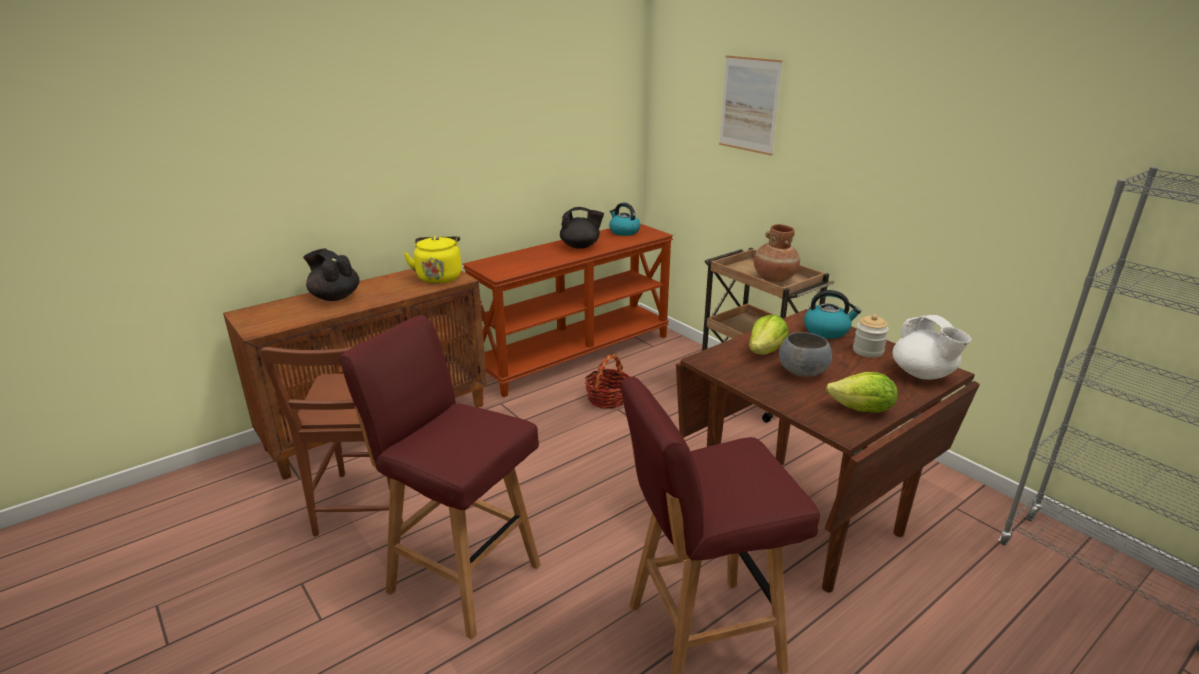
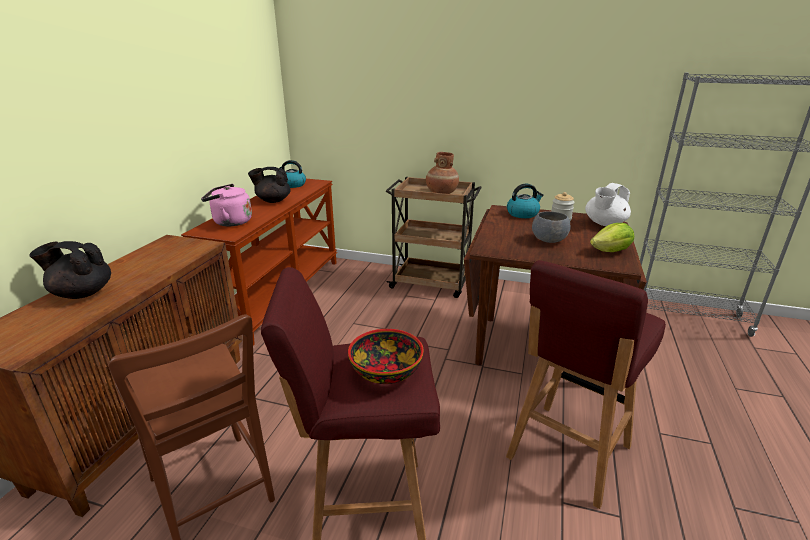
camera: 35 degrees left, 0 degrees up
yellow kettle [403,236,461,284] -> none
black teapot [560,207,604,249] -> black teapot turned 150 degrees counterclockwise [248,167,291,203]
basket [585,354,630,409] -> none
picture [719,55,783,156] -> none
lettuce [749,315,789,355] -> none
white teapot [893,315,971,380] -> white teapot turned 105 degrees clockwise [585,183,631,226]
none -> pink kettle [201,184,252,227]
none -> bowl [348,329,424,384]

